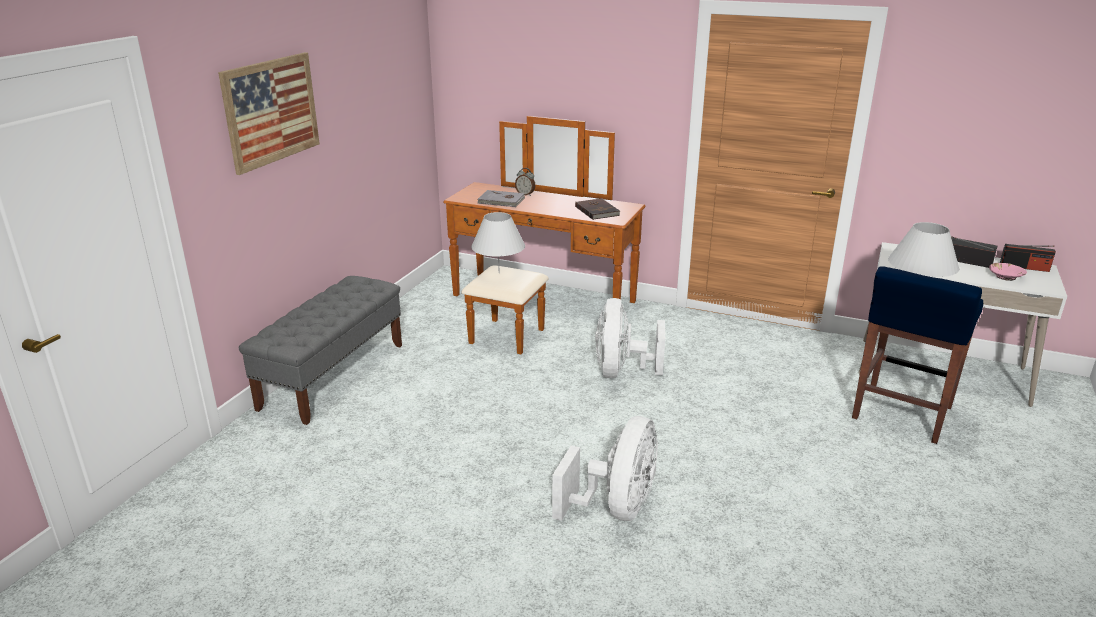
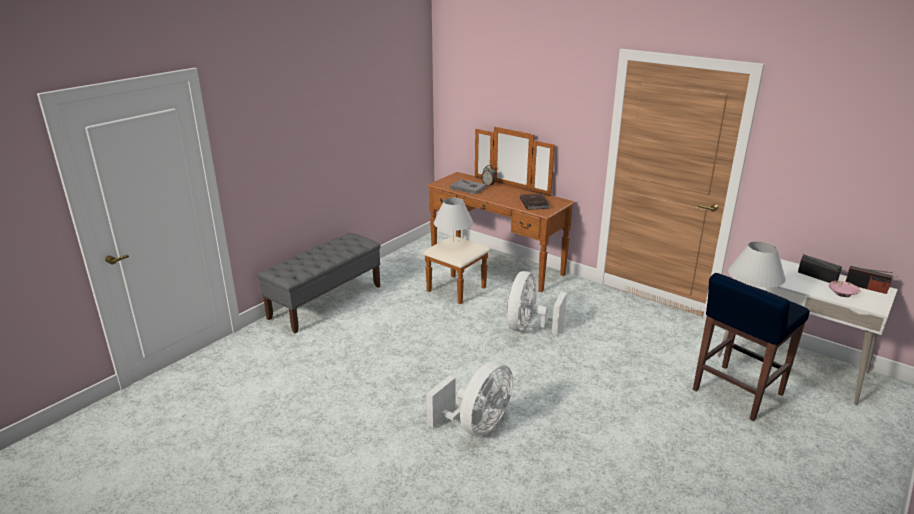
camera: 15 degrees right, 0 degrees up
picture [218,52,320,175] -> none

